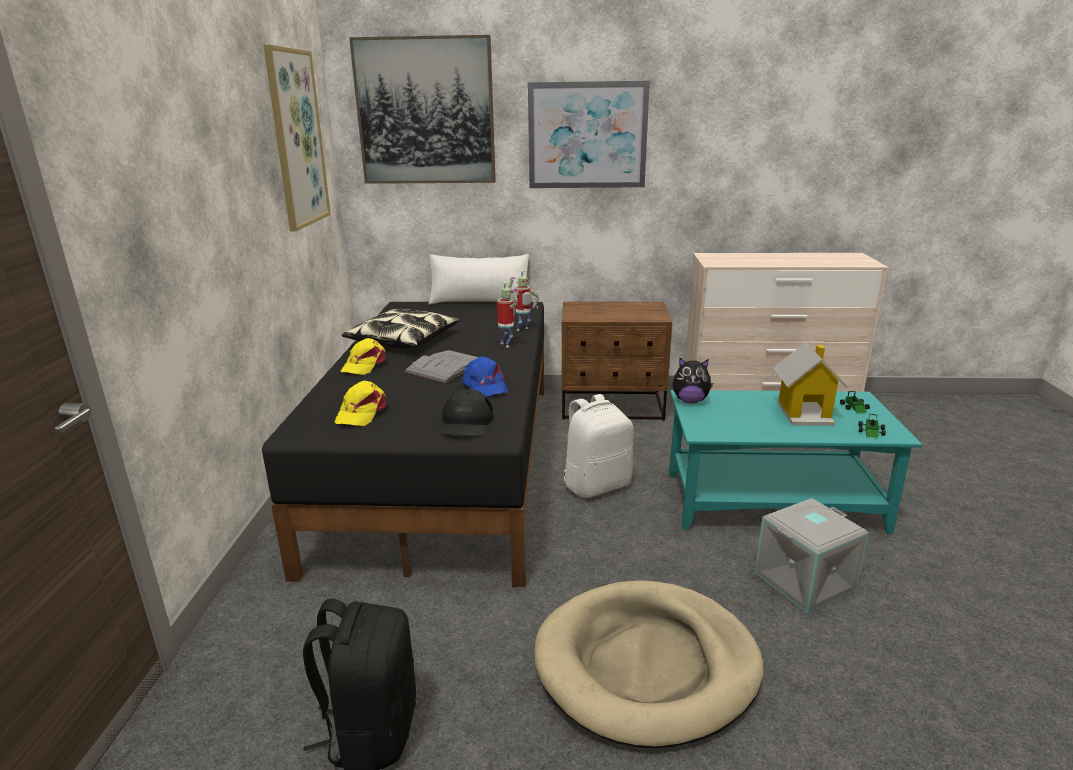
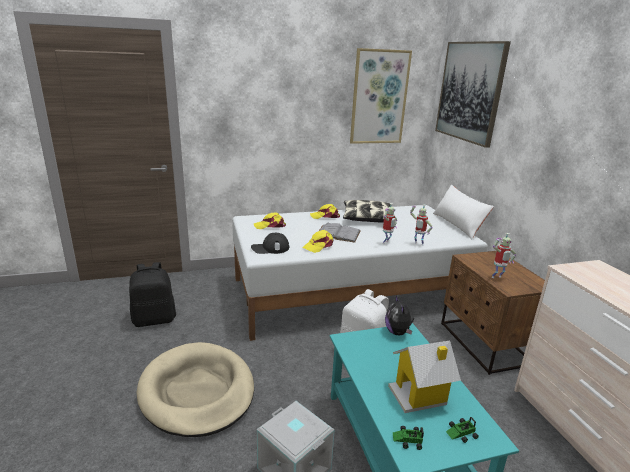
camera: 70 degrees right, 0 degrees up
black bed [262,302,544,587] -> white bed [232,205,488,341]
blue cap [461,356,508,397] -> yellow cap [303,230,334,253]
picture [528,81,650,188] -> none
none -> toy robot [491,233,516,278]

